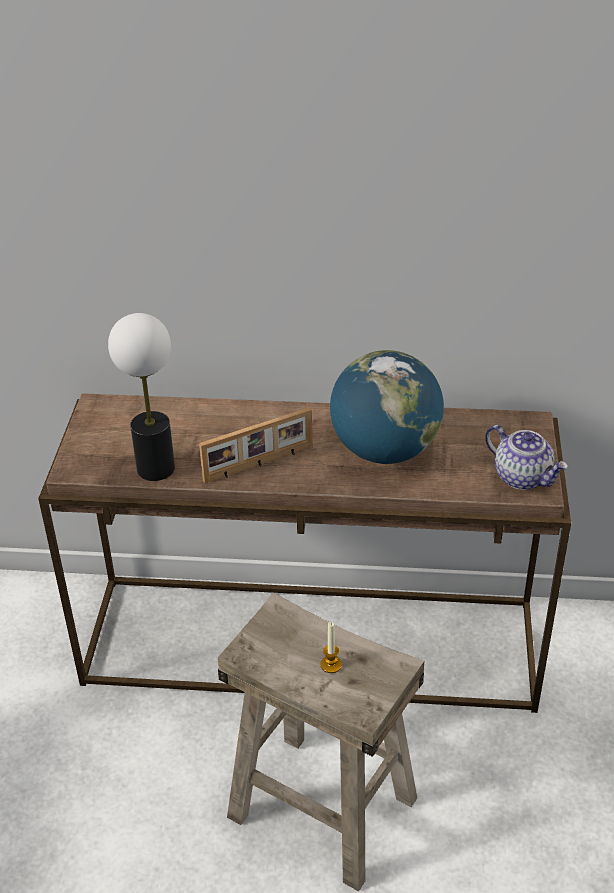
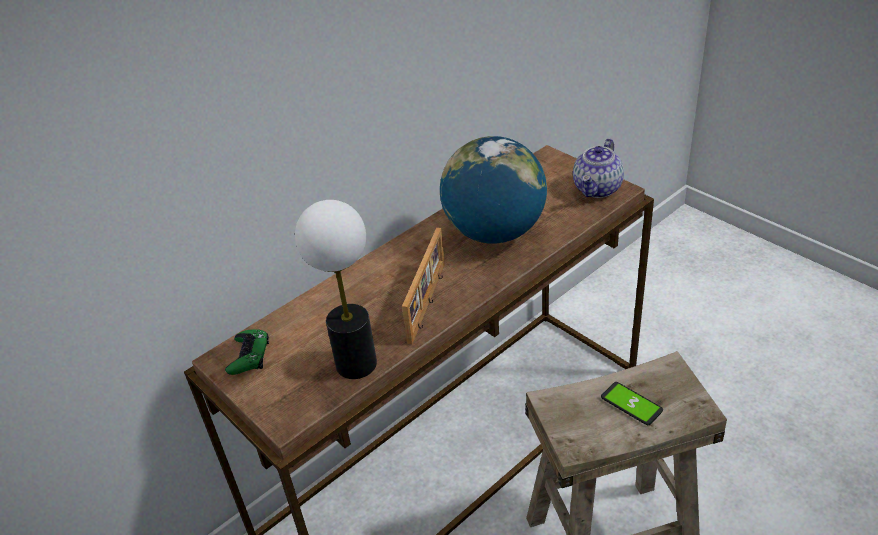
camera: 45 degrees left, 0 degrees up
candle [321,622,342,673] -> phone [601,382,663,425]
teapot [485,425,568,490] -> teapot turned 120 degrees clockwise [573,138,624,198]
none -> green game controller [225,329,269,375]

